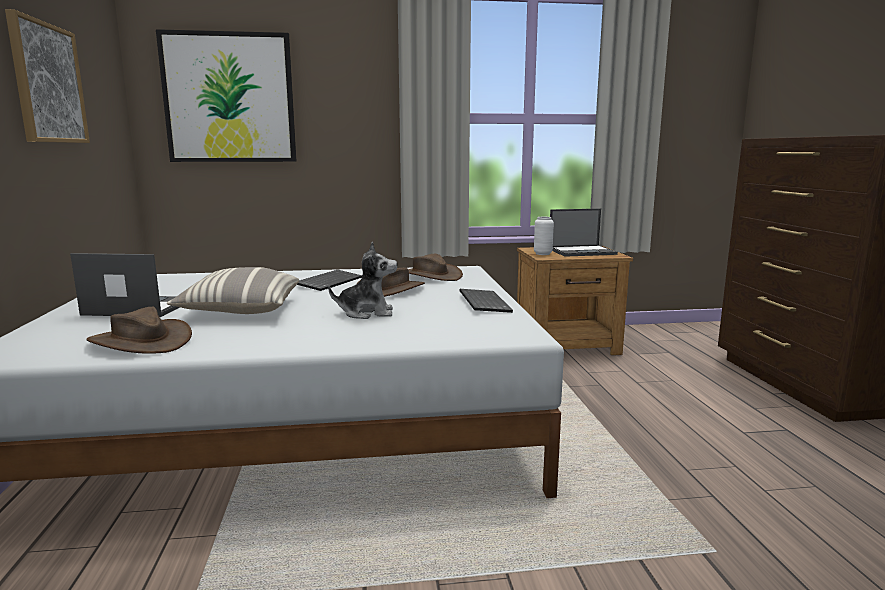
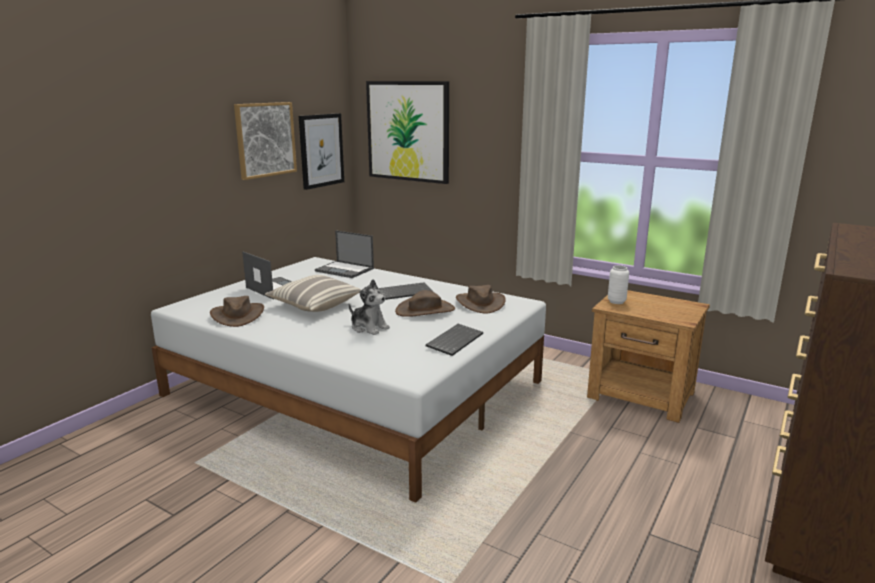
camera: 40 degrees right, 5 degrees up
laptop [550,209,618,257] -> laptop moved to [315,230,374,278]
none -> picture [299,113,344,190]

